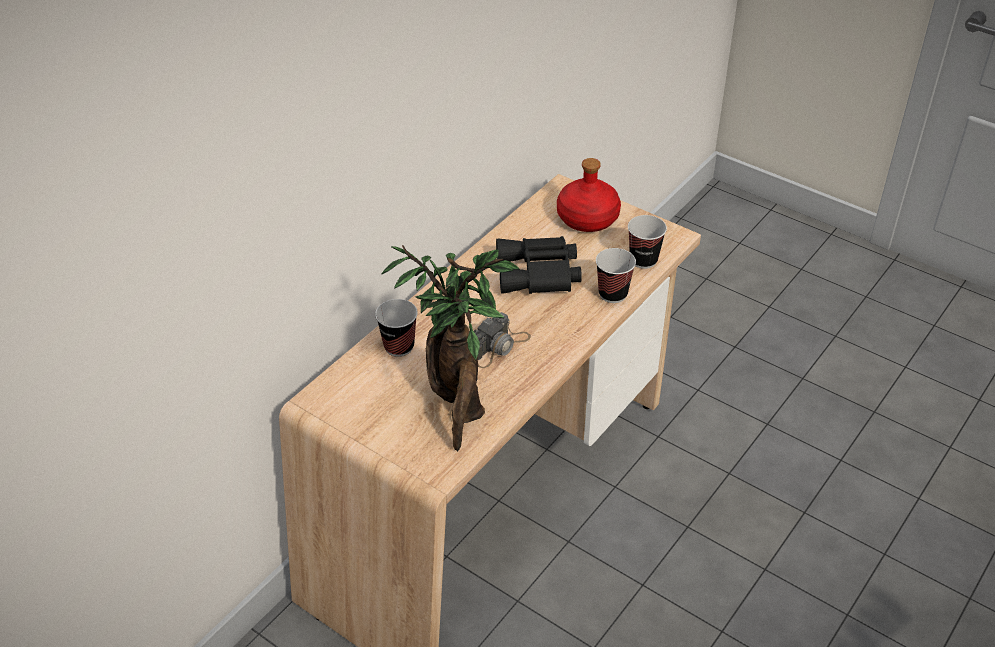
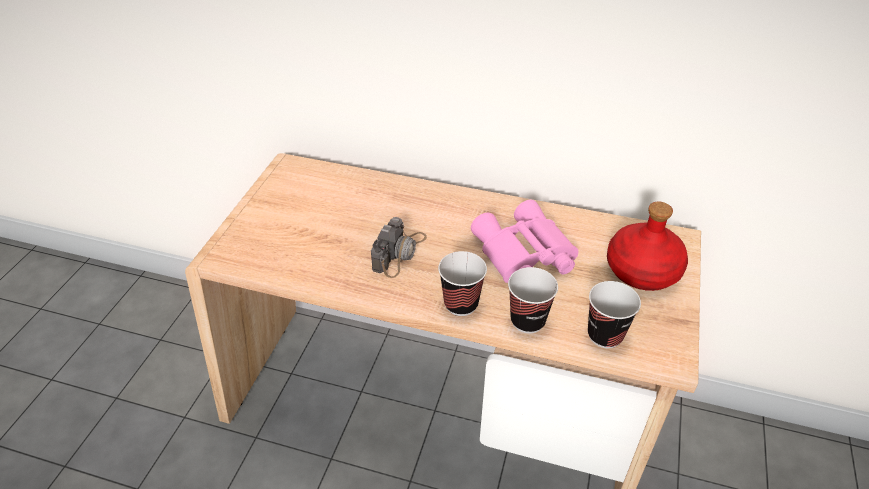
camera: 70 degrees right, 0 degrees up
cup [375,299,418,357] -> cup moved to [438,251,487,316]
potted plant [381,245,519,451] -> none
camera [474,312,531,368] -> camera turned 90 degrees counterclockwise [371,217,427,278]
black binoculars [496,236,582,294] -> pink binoculars [471,200,579,283]

